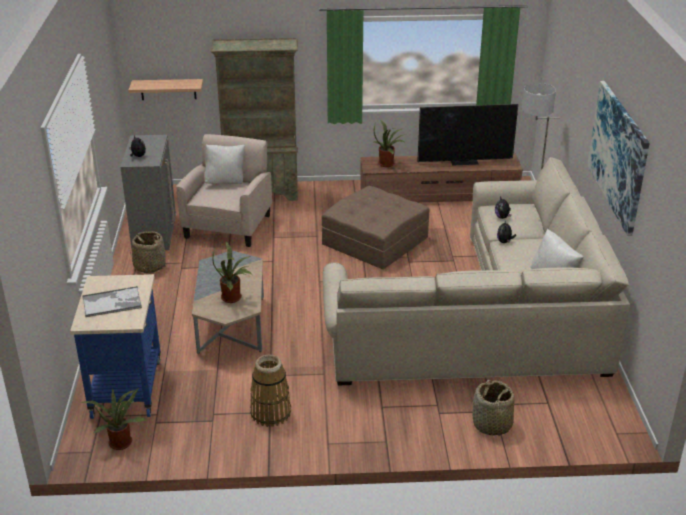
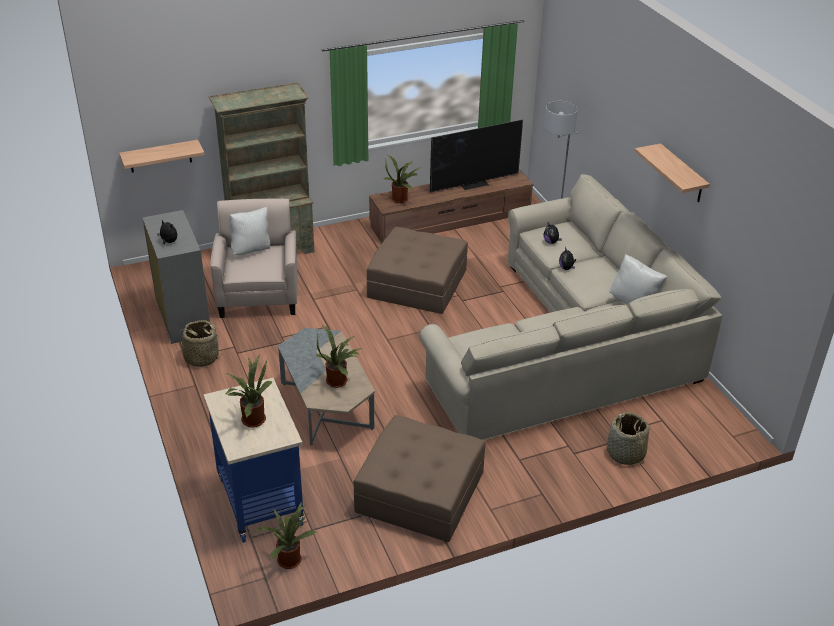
camera: 20 degrees left, 5 degrees up
tray [83,286,142,317] -> potted plant [225,355,273,428]
basket [250,355,291,427] -> brown ottoman [354,415,485,542]
picture [587,81,650,236] -> shelf [634,143,710,202]

